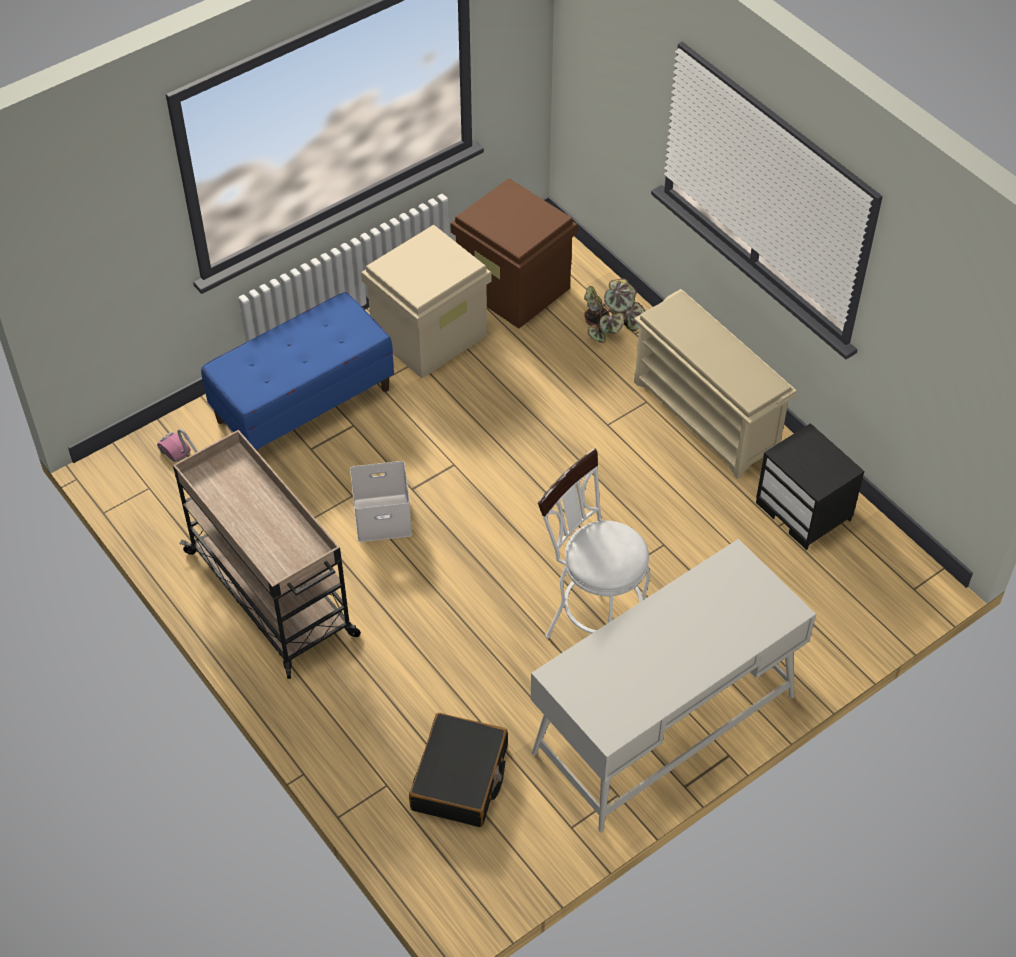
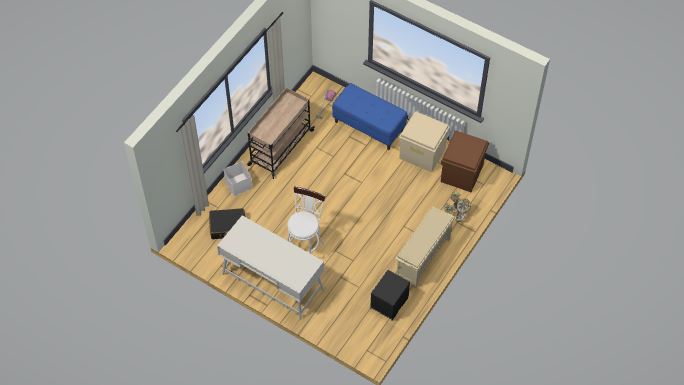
camera: 70 degrees right, 5 degrees up
white storage box [350,461,412,542] -> white storage box moved to [224,161,252,196]

